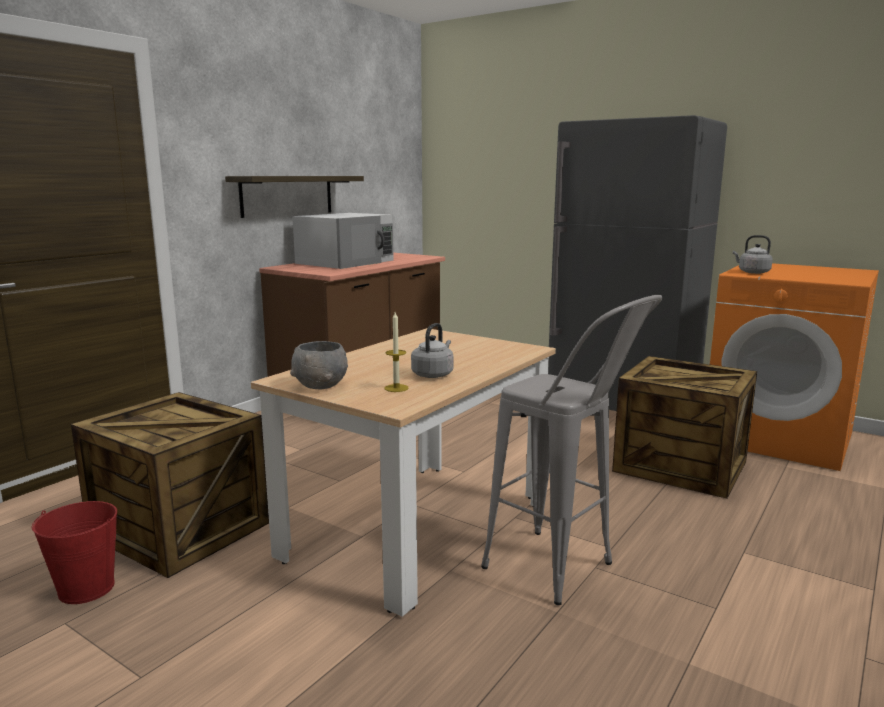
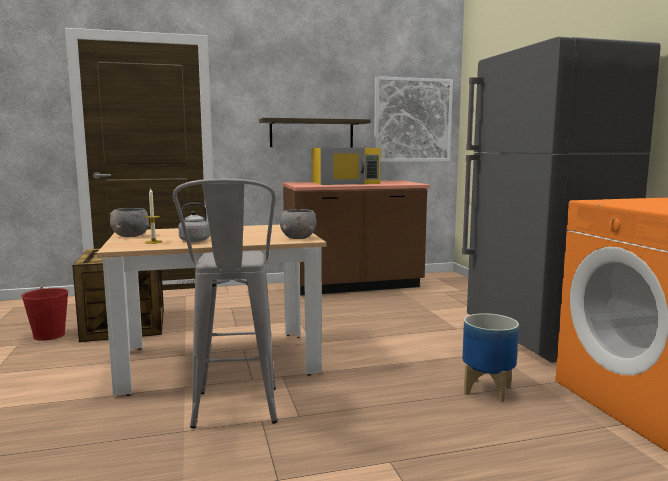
camera: 40 degrees right, 5 degrees down
white microwave [292,213,394,269] -> yellow microwave [312,148,381,185]
crate [612,356,757,499] -> planter [462,313,519,403]
grey kettle [733,235,773,274] -> none
none -> grey bowl [280,209,317,239]
none -> picture [374,76,453,162]

